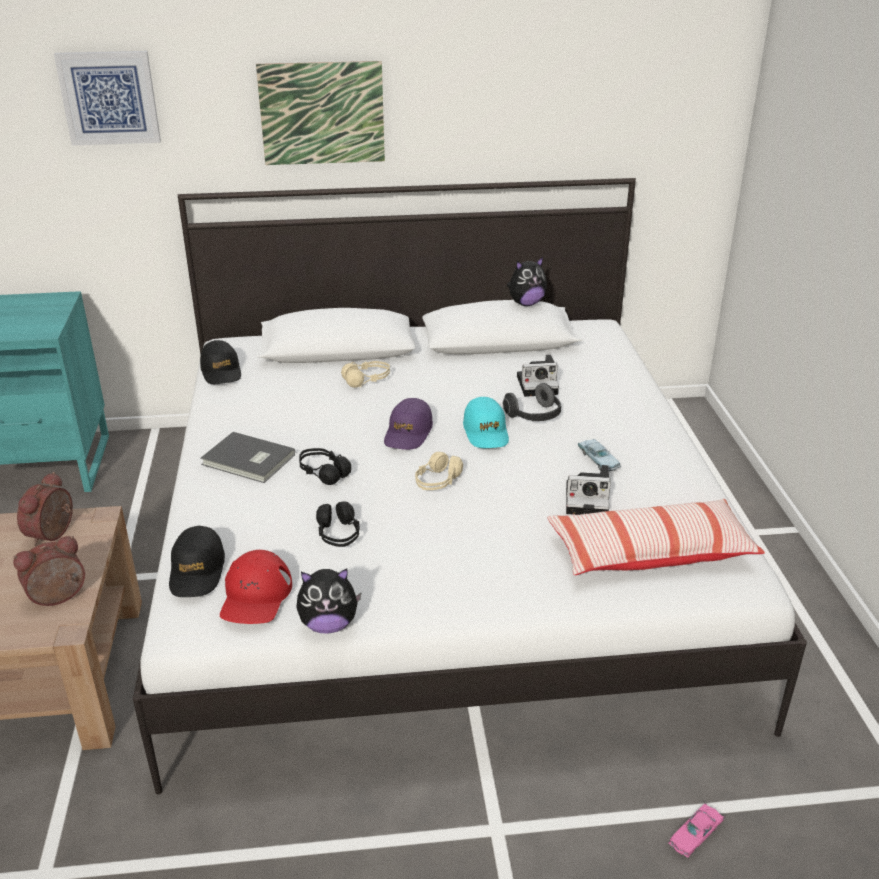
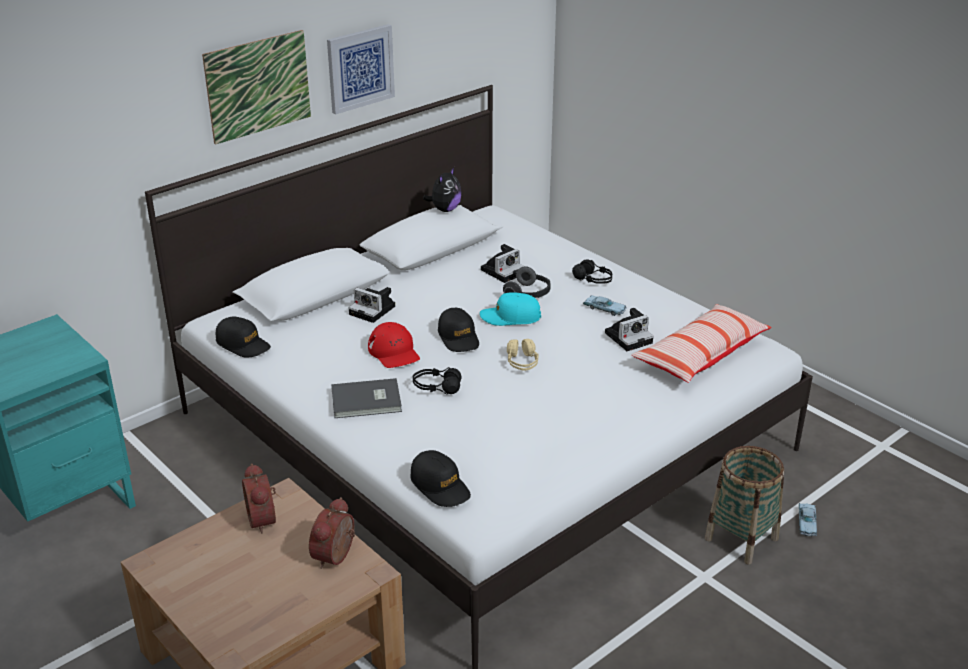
camera: 35 degrees left, 0 degrees up
picture [54,51,161,145] -> picture moved to [327,24,395,114]
red cap [220,550,292,624] -> red cap moved to [368,322,420,368]
plush toy [296,569,362,634] -> none
black headphones [316,501,360,547] -> black headphones moved to [572,259,612,284]
beige headphones [341,361,390,388] -> camera [348,287,395,323]
purple cap [384,398,433,450] -> black cap [438,308,479,352]
turquoise cap [463,397,509,448] -> turquoise cap turned 135 degrees clockwise [480,292,541,326]
pink toy car [668,803,725,858] -> blue toy car [799,503,817,536]
none -> basket [705,446,784,565]

